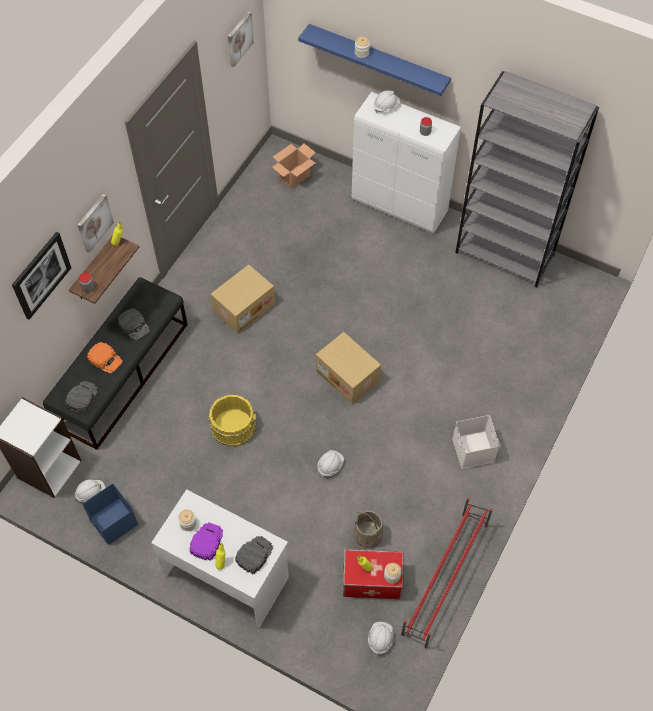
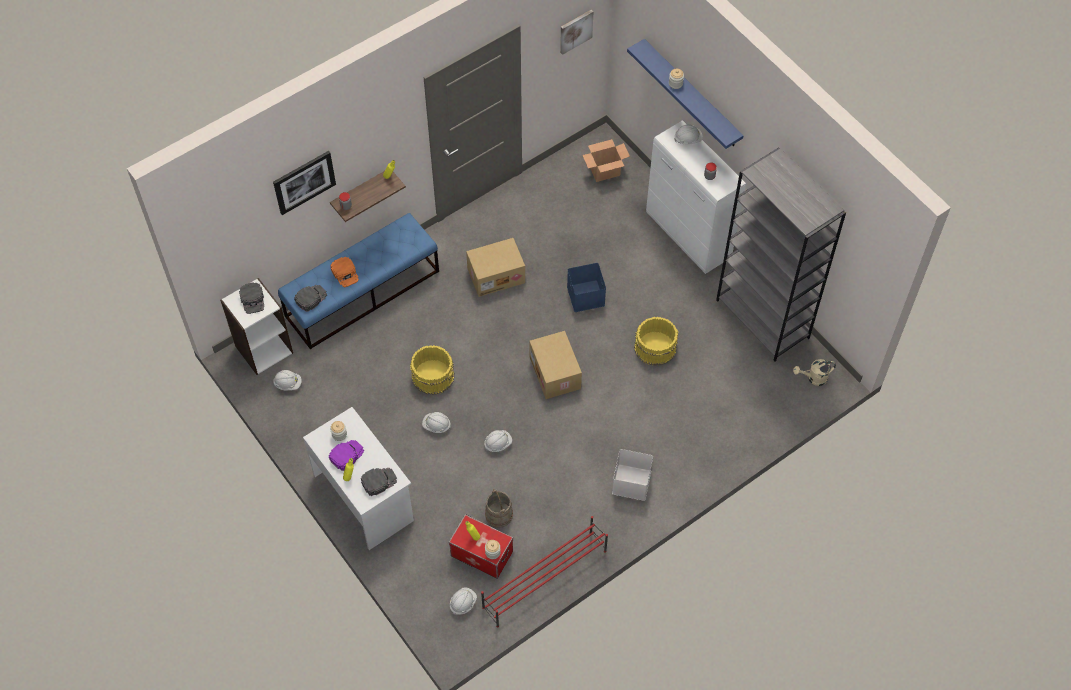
camera: 25 degrees right, 0 degrees up
black bench [43,277,188,450] -> blue bench [278,213,439,349]
picture [78,194,114,253] -> none
blue storage box [82,484,138,545] -> blue storage box moved to [567,263,606,312]
black cap [117,308,150,341] -> black cap moved to [239,282,264,314]
none -> white hard hat [422,412,451,433]
none -> yellow bucket [634,317,678,366]
none -> beige watering can [793,359,836,386]

